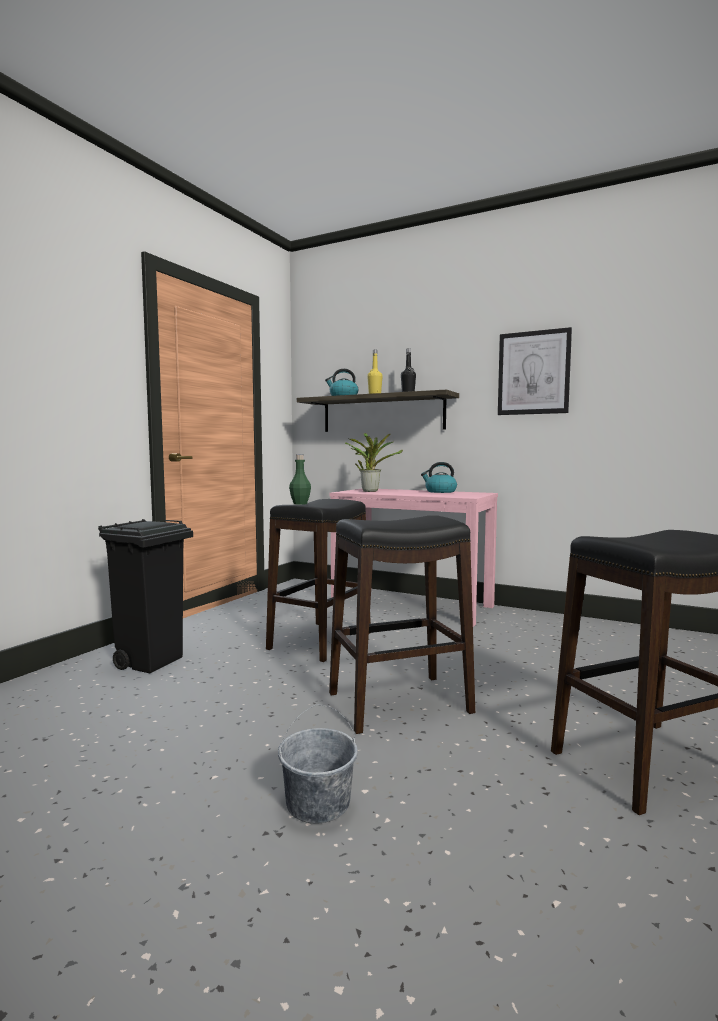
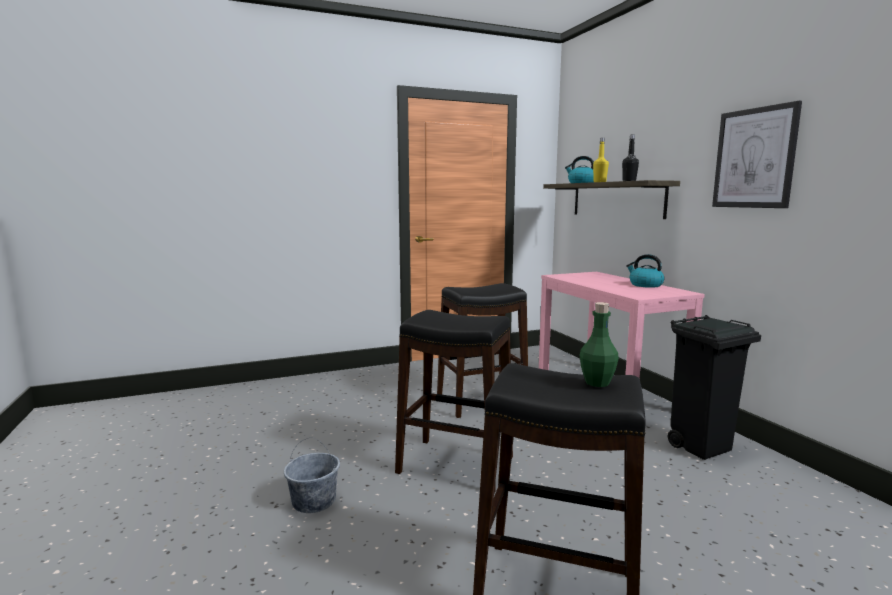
camera: 40 degrees right, 5 degrees up
black trash can [98,519,193,673] -> black trash can moved to [668,315,761,460]
green bottle [289,455,311,505] -> green bottle moved to [580,302,619,387]
potted plant [345,433,403,492] -> none

